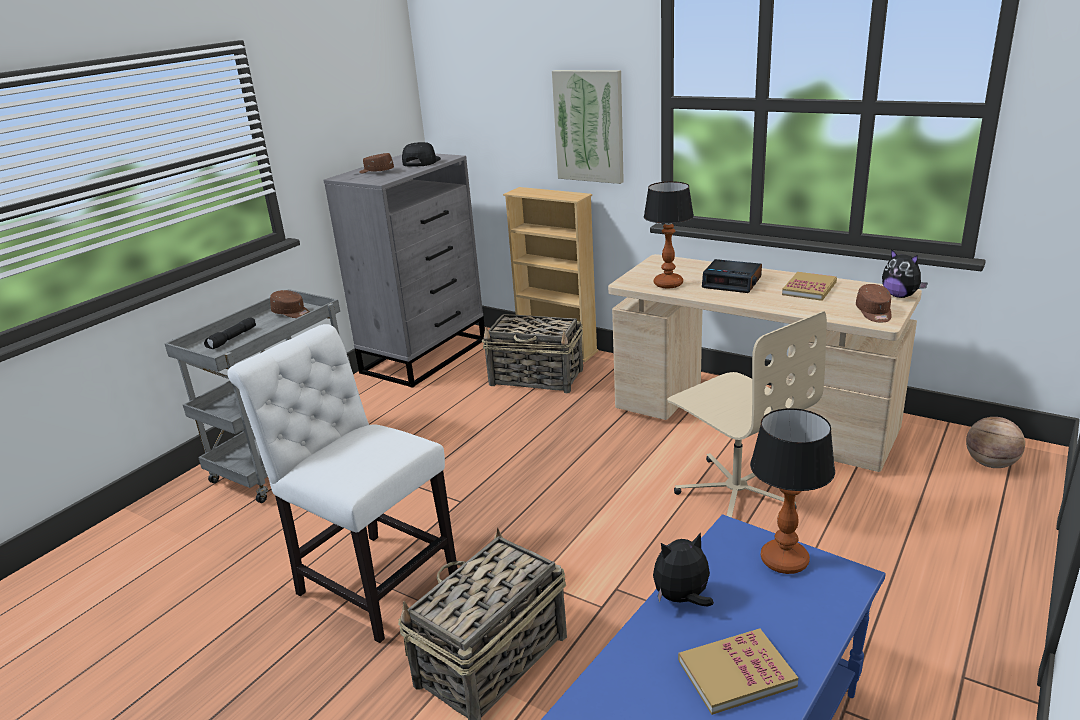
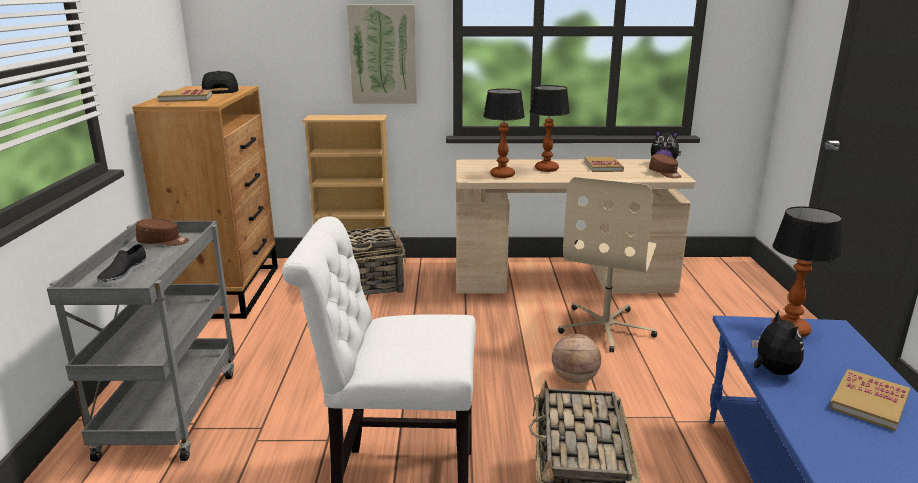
camera: 35 degrees left, 5 degrees down
black flashlight [204,317,256,349] -> black shoe [97,244,148,286]
grey dresser [323,153,485,388] -> brown dresser [132,86,278,319]
brown cap [359,153,394,173] -> book [158,89,212,102]
plush toy [653,532,714,607] -> plush toy turned 135 degrees clockwise [752,310,804,375]
beige office chair [667,311,827,518] -> beige office chair turned 90 degrees clockwise [558,177,657,352]
alarm clock [702,259,762,293] -> table lamp [529,85,570,172]
basketball [966,417,1025,468] -> basketball moved to [552,334,601,383]

